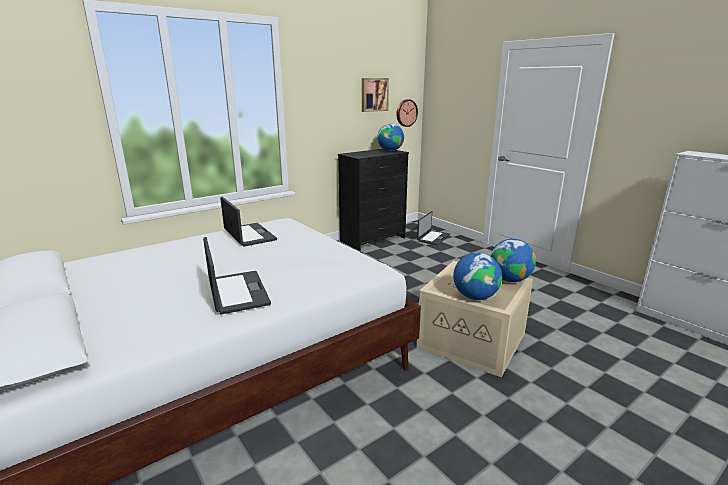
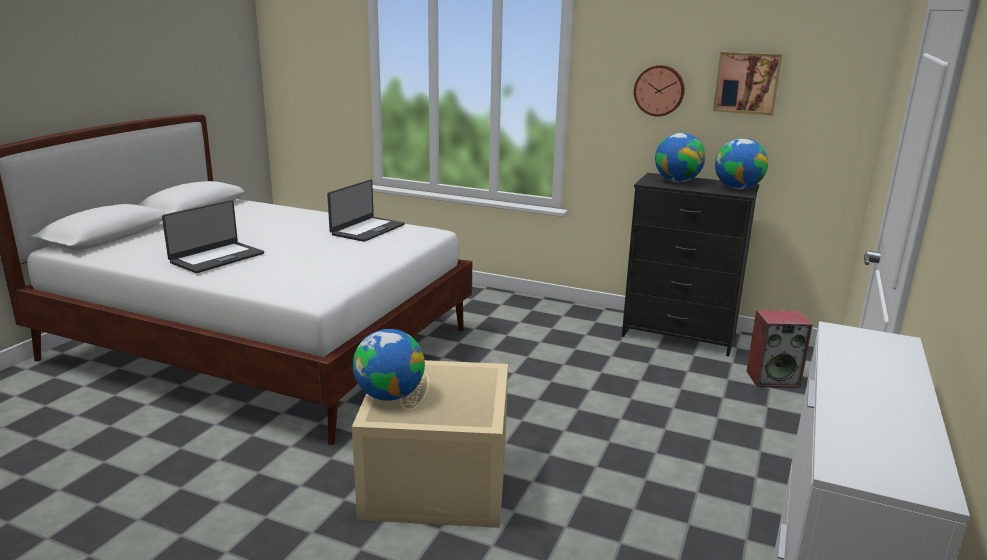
camera: 60 degrees right, 0 degrees up
wall clock [396,99,418,127] -> wall clock moved to [634,65,685,116]
laptop [417,211,450,245] -> speaker [746,310,813,388]
globe [490,239,536,282] -> globe moved to [655,133,705,182]

